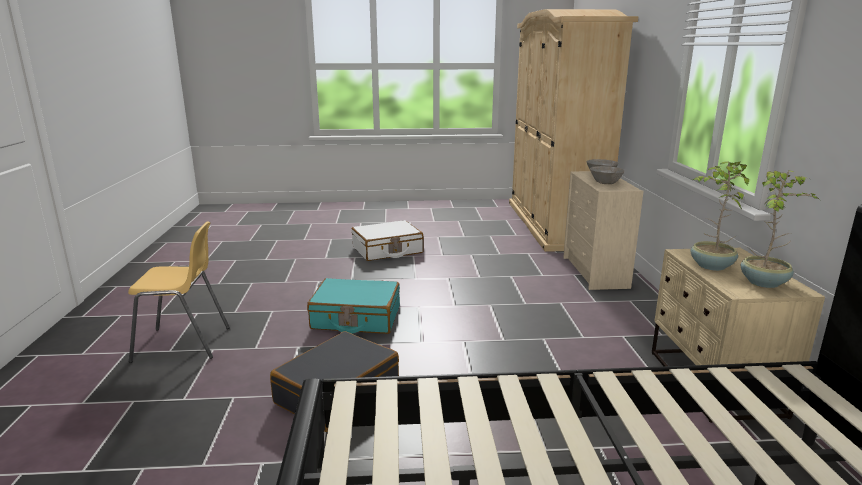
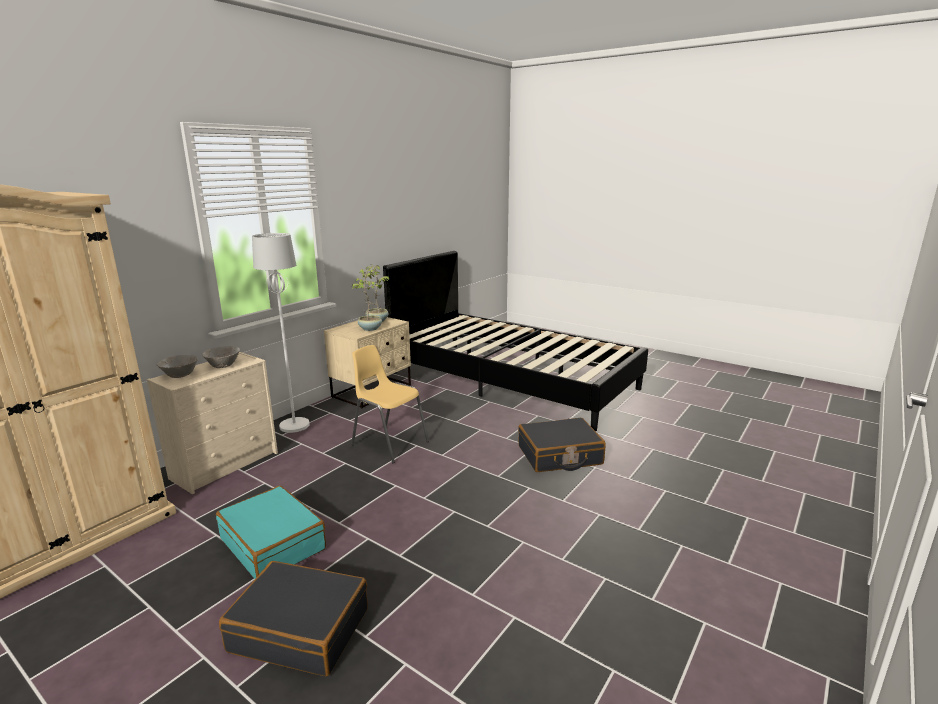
camera: 140 degrees left, 0 degrees up
yellow chair [128,221,230,363] -> yellow chair moved to [351,345,429,463]
turquoise suitcase [307,278,400,334] -> turquoise suitcase moved to [216,486,326,579]
white suitcase [351,220,424,261] -> black suitcase [219,561,368,676]
none -> white floor lamp [252,233,310,433]

